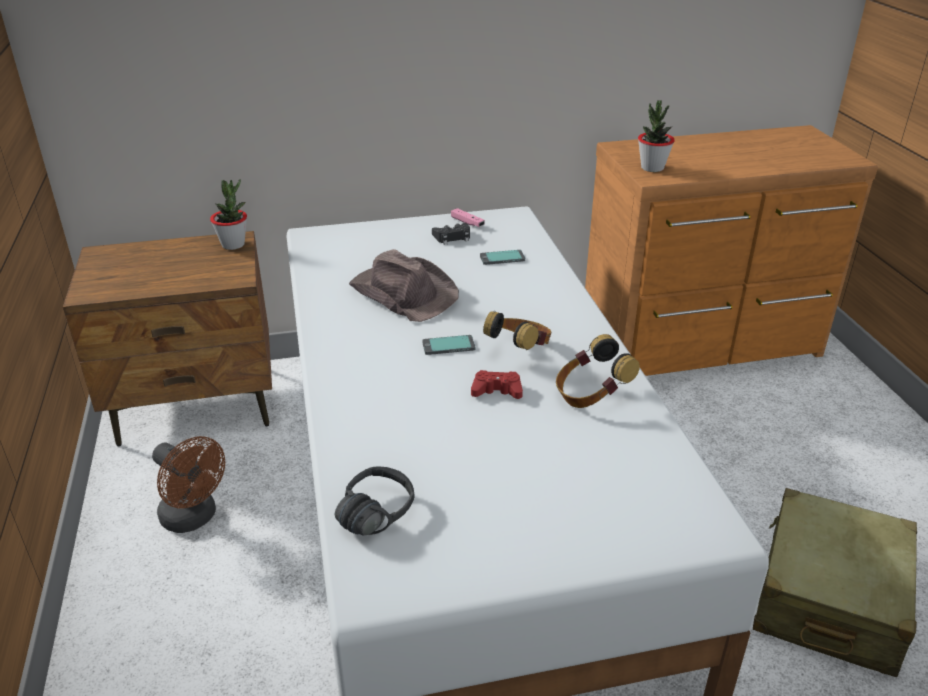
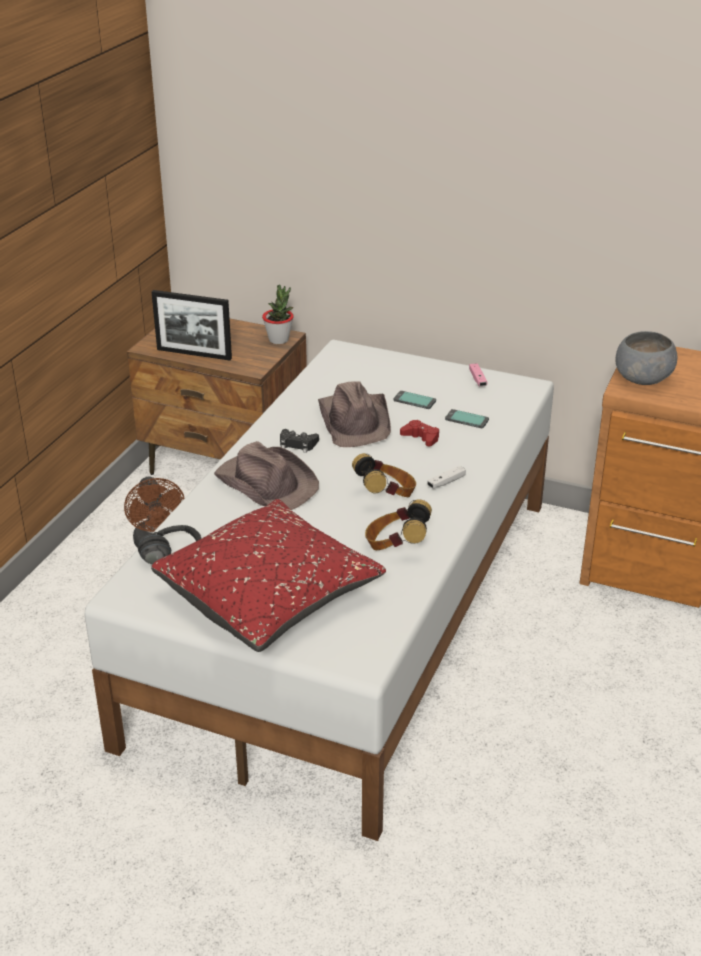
camera: 35 degrees right, 0 degrees up
phone [422,335,475,355] -> phone moved to [394,391,436,409]
black game controller [432,223,470,245] -> black game controller moved to [280,429,319,453]
red game controller [471,370,523,399] -> red game controller moved to [400,420,439,446]
potted plant [638,100,675,172] -> grey bowl [615,331,678,385]
beige suitcase [753,488,917,677] -> none
none -> red pillow [151,499,386,652]
none -> picture frame [152,290,232,360]
none -> brown hat [214,441,319,510]
none -> white game controller [427,465,466,489]

